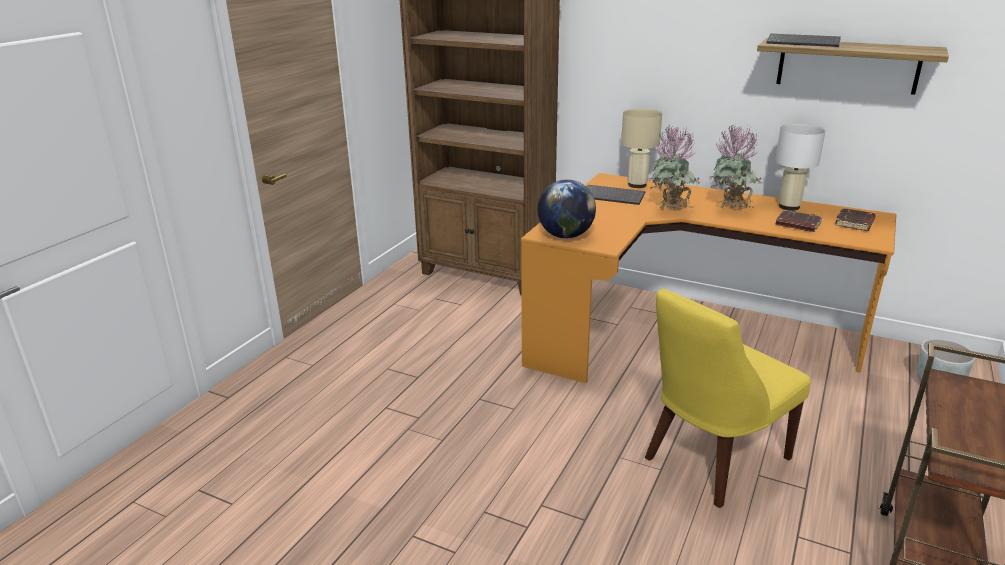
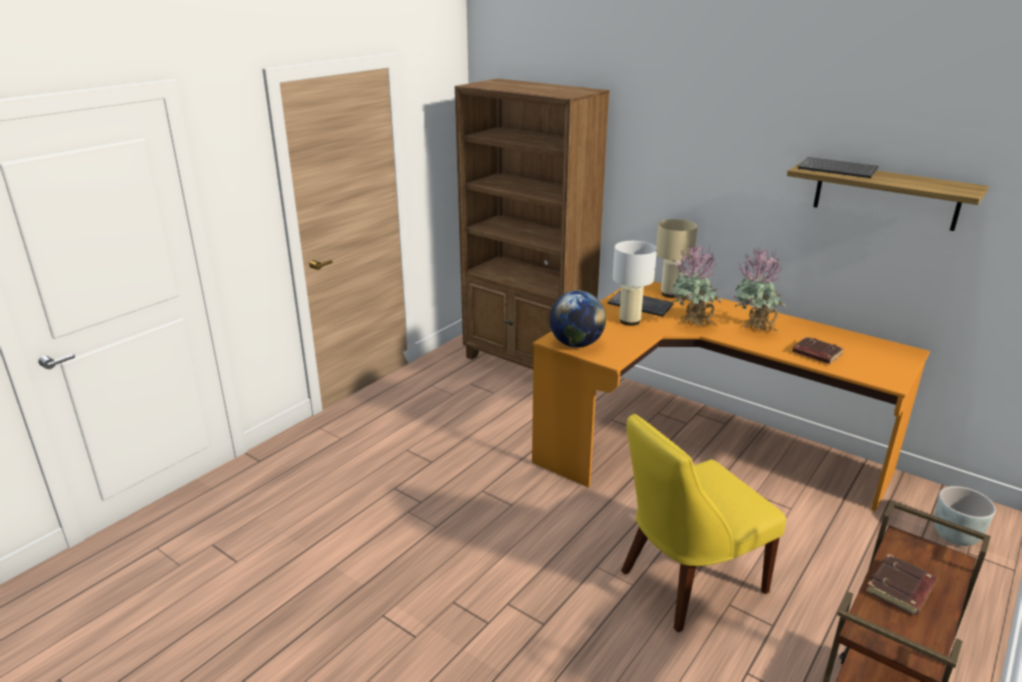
camera: 10 degrees right, 0 degrees up
white table lamp [775,124,825,211] -> white table lamp moved to [613,241,657,326]
brown book [835,208,876,231] -> brown book moved to [866,554,938,615]

